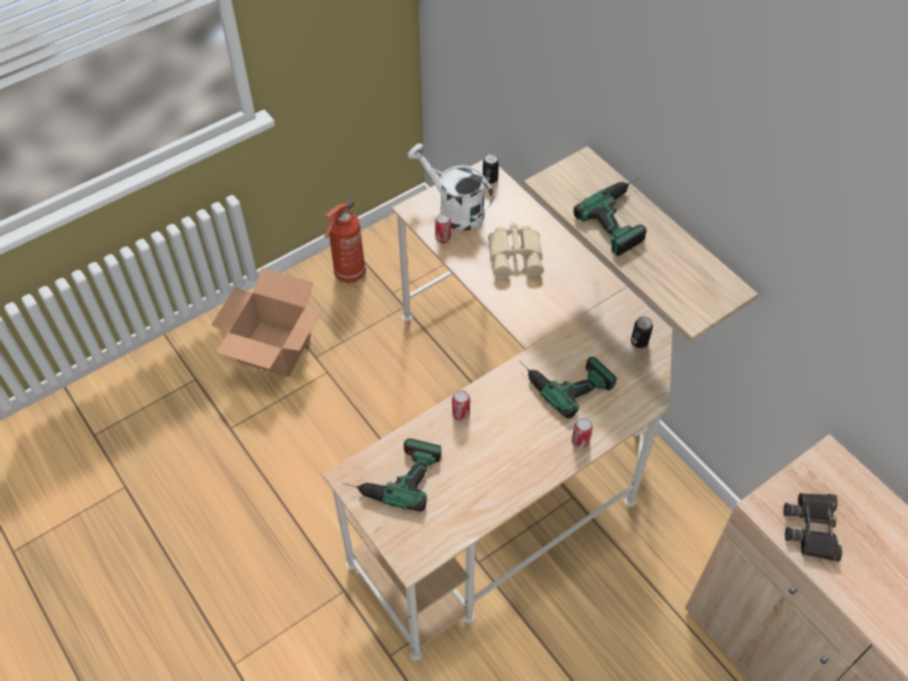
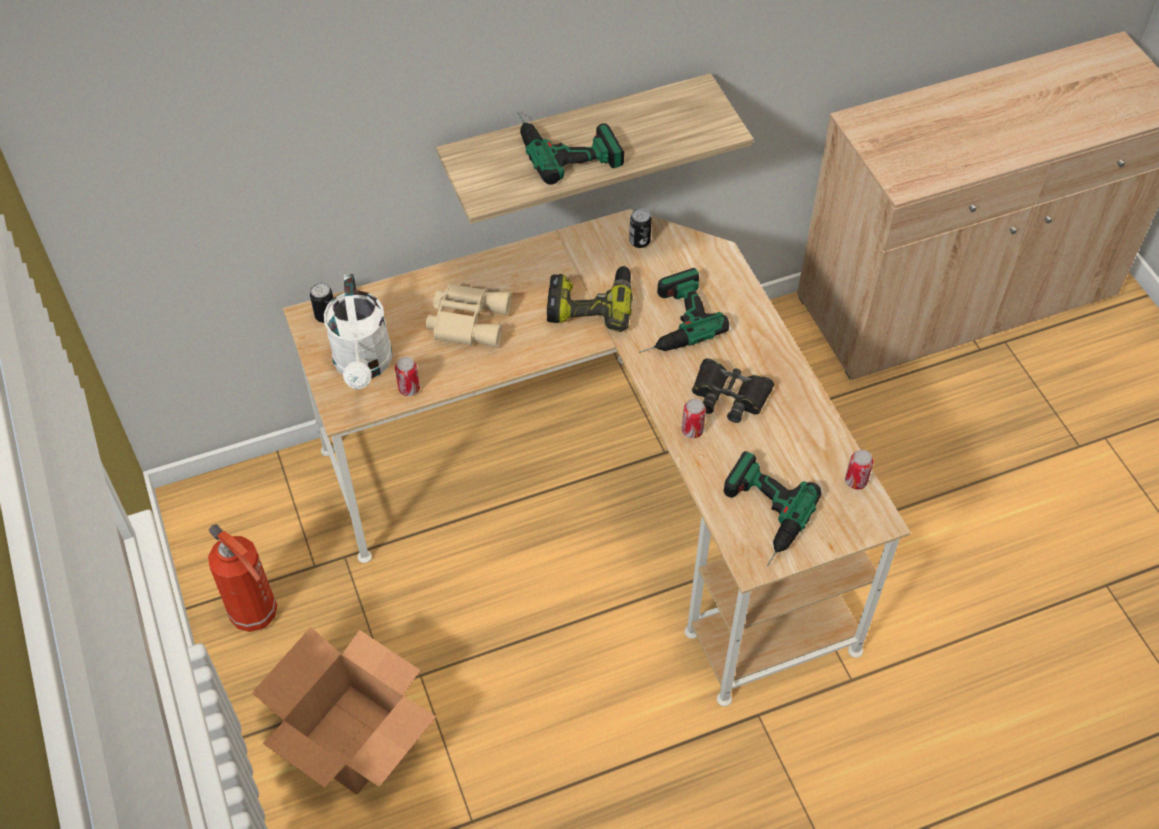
camera: 75 degrees left, 0 degrees up
white watering can [408,143,494,231] -> white watering can turned 60 degrees counterclockwise [324,274,392,389]
can [572,418,593,449] -> can moved to [845,450,873,490]
black binoculars [783,493,842,561] -> black binoculars moved to [692,359,774,423]
none -> power drill [547,266,633,332]

